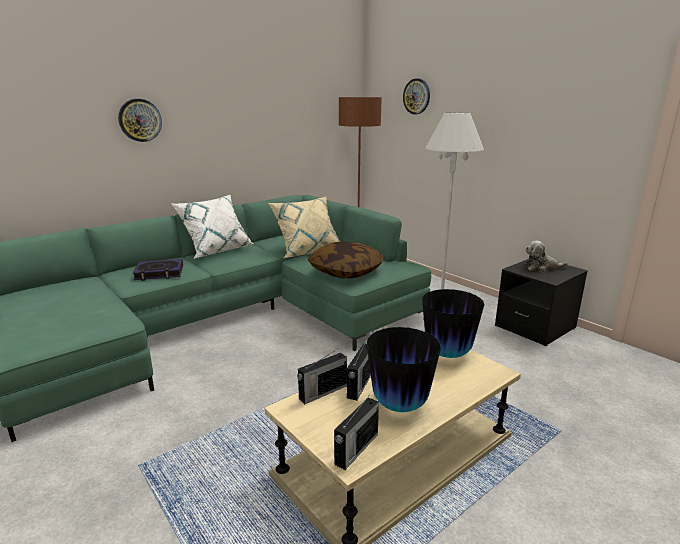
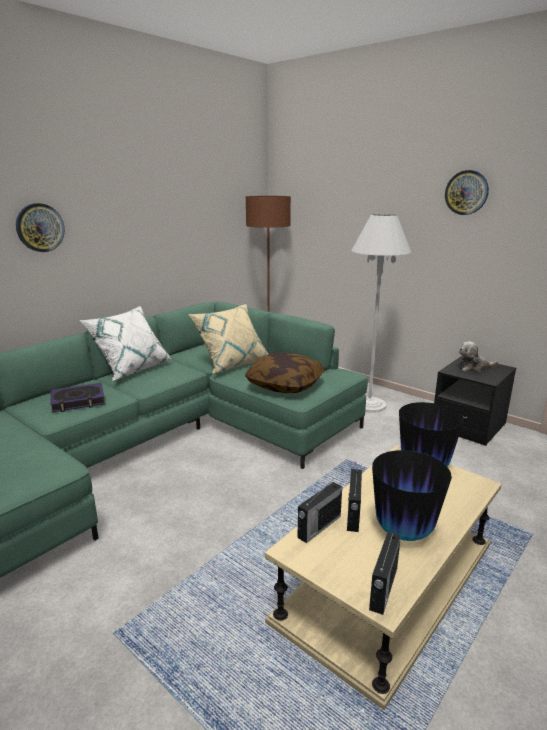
camera: 10 degrees left, 0 degrees up
wall clock [403,78,430,114] -> wall clock moved to [445,170,489,215]

